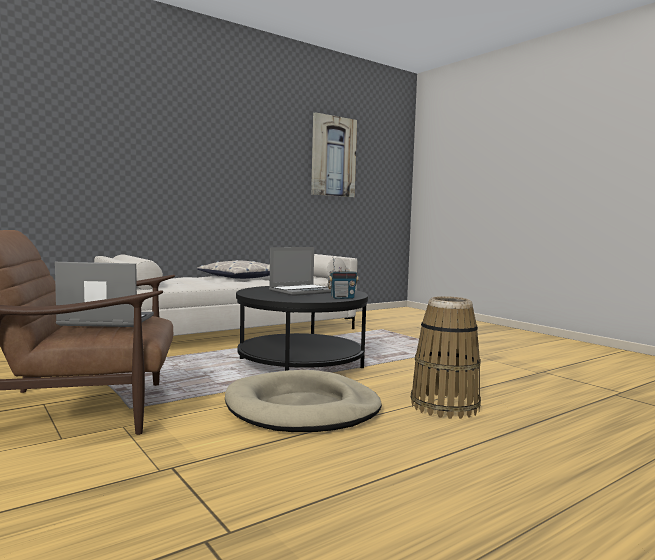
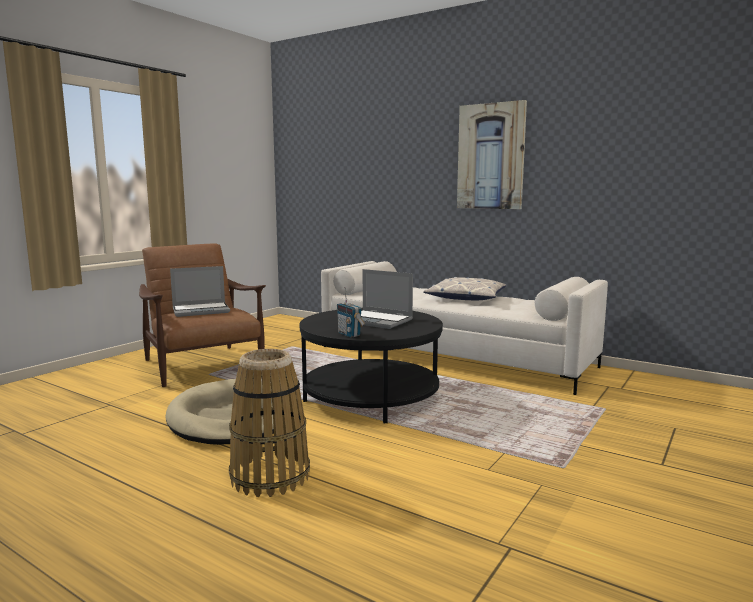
camera: 70 degrees right, 5 degrees up
laptop [55,262,154,327] -> laptop turned 90 degrees clockwise [170,266,230,317]
picture [311,112,357,197] -> picture moved to [457,100,527,209]

